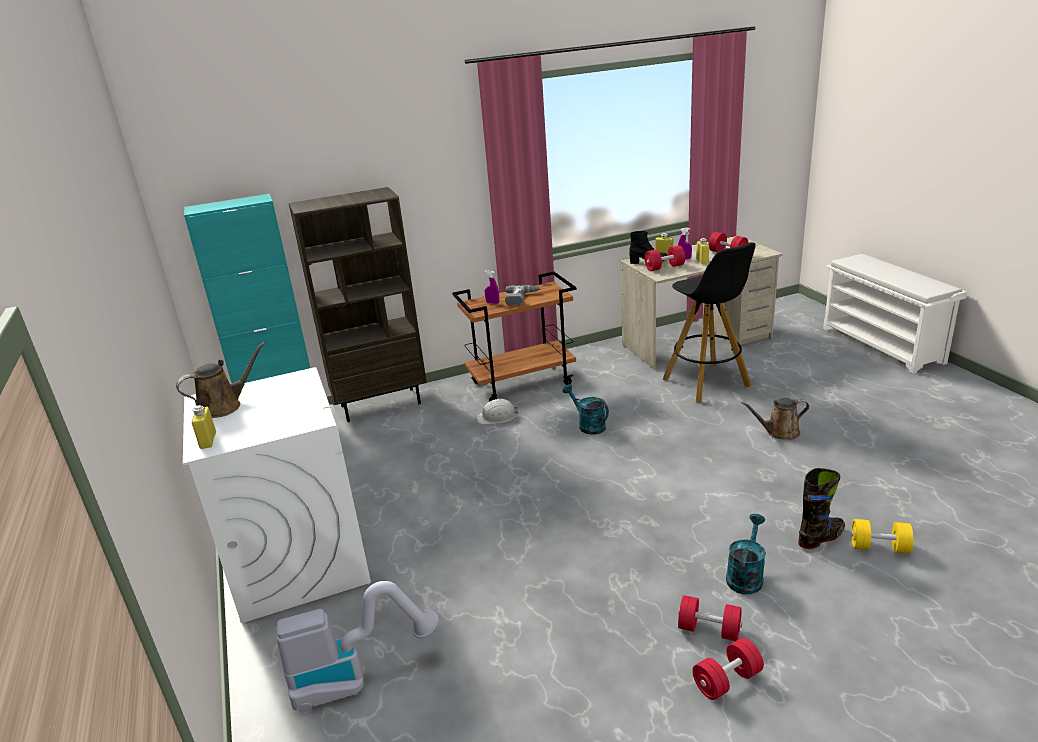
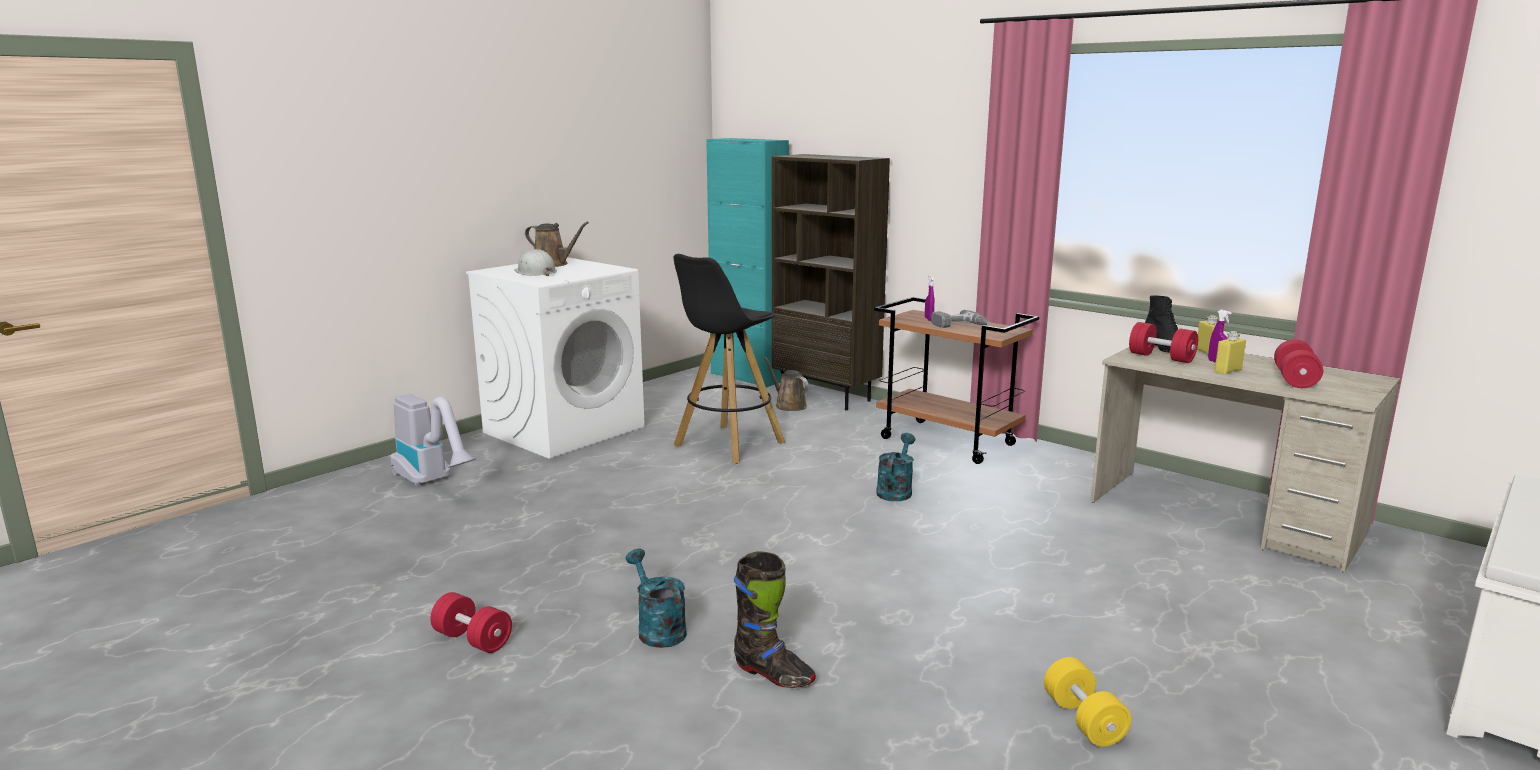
camera: 60 degrees right, 10 degrees down
yellow bottle [192,405,216,449] -> none
white hard hat [476,399,518,424] -> white hard hat moved to [514,249,557,276]
black stool [663,242,756,403] -> black stool moved to [673,254,785,464]
red dumbbell [678,595,742,641] -> none
turquoise watering can [726,514,766,594] -> turquoise watering can turned 120 degrees counterclockwise [626,548,687,648]
brown watering can [741,398,809,440] -> brown watering can moved to [764,357,809,411]
yellow dumbbell [851,519,913,554] -> yellow dumbbell moved to [1044,657,1132,747]

